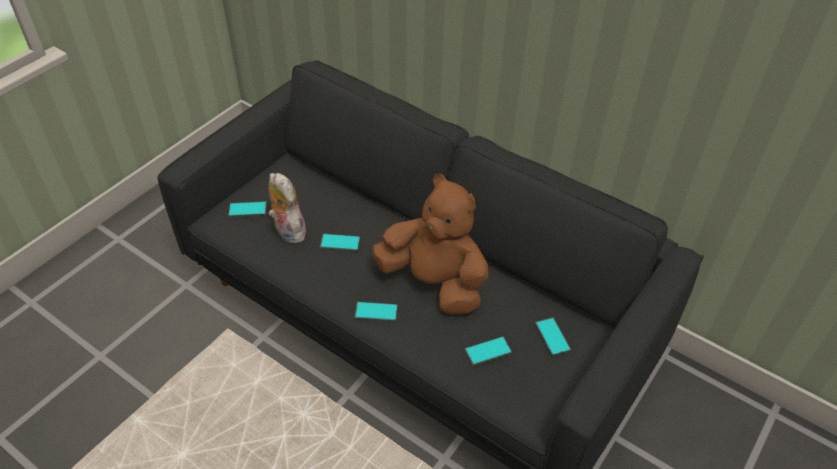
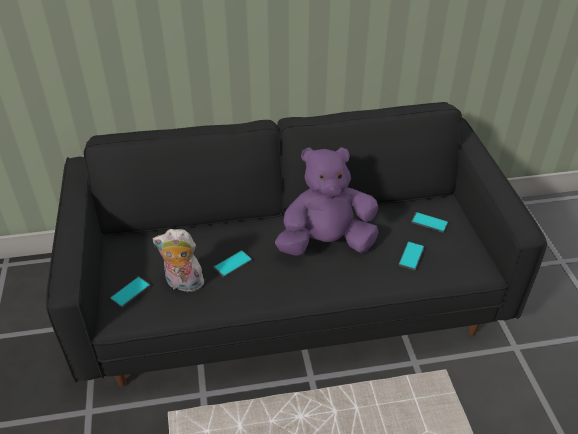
camera: 45 degrees left, 5 degrees down
phone [354,302,398,321] -> none
brown plush toy [372,174,489,315] -> purple plush toy [275,147,379,256]

